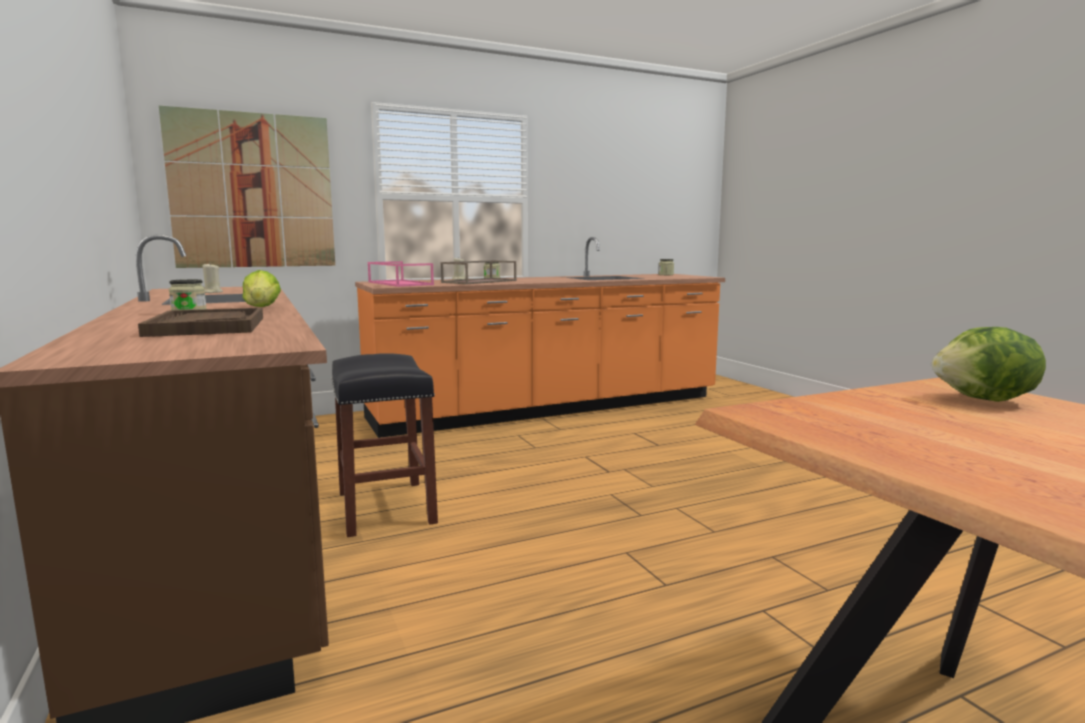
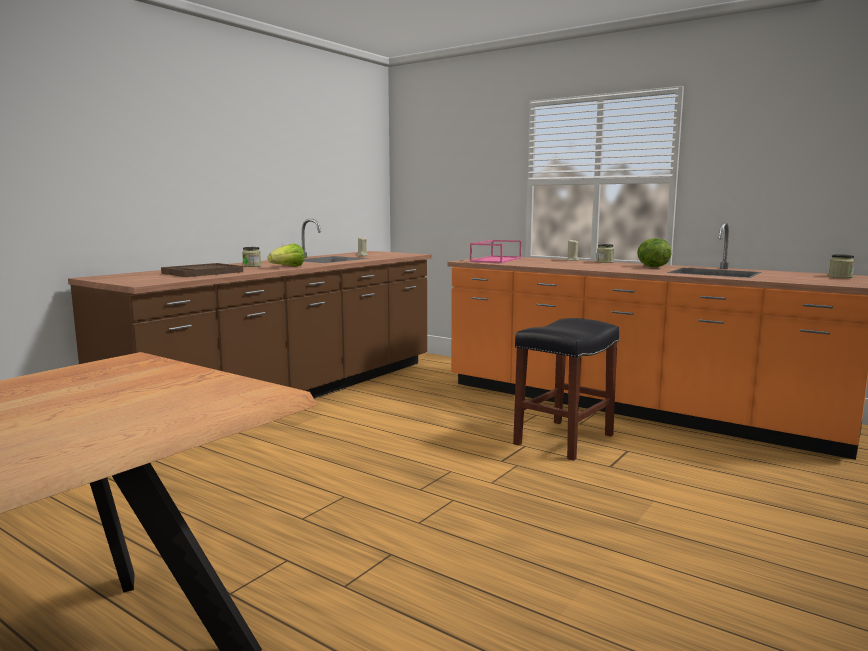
camera: 60 degrees right, 0 degrees up
picture [159,106,335,268] -> none
black stool [332,353,438,537] -> black stool moved to [513,318,619,461]
brown tray [441,260,517,284] -> none
lettuce [932,327,1046,402] -> lettuce moved to [637,238,672,267]

